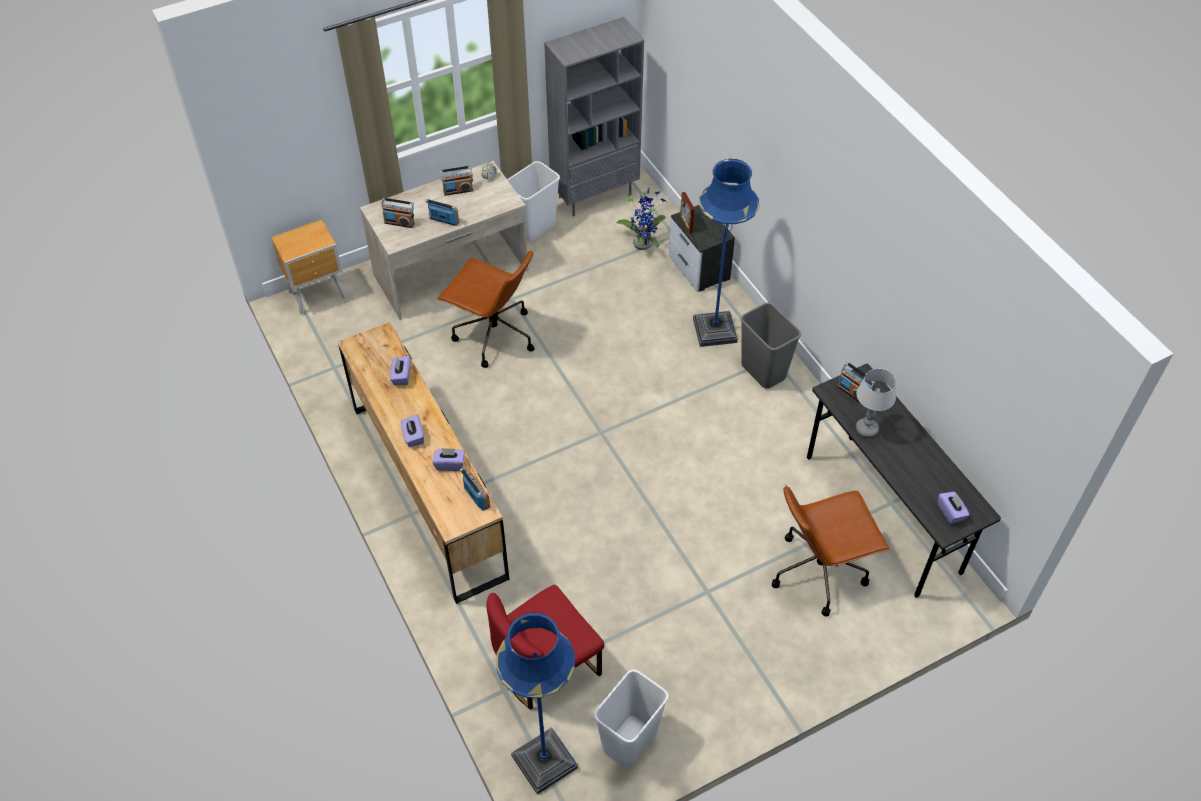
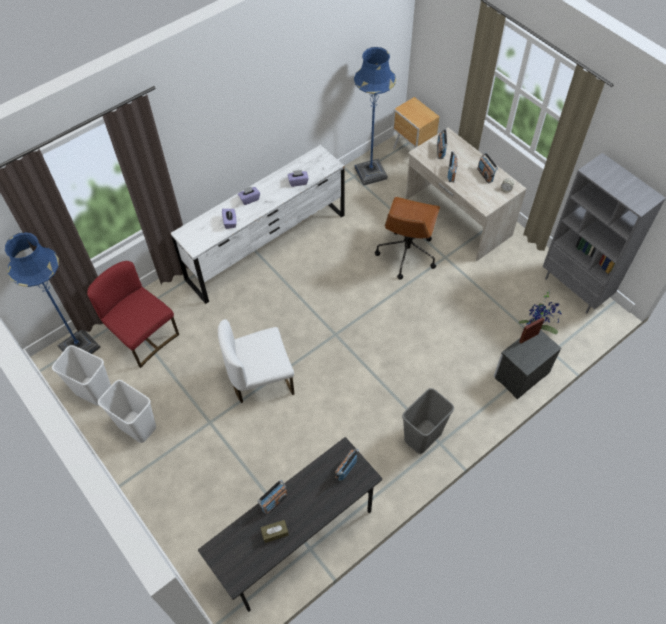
camera: 80 degrees right, 5 degrees up
brown dresser [338,322,509,604] -> white dresser [171,145,344,304]
radio [460,468,491,511] -> radio moved to [258,479,288,515]
white trash can [507,161,560,241] -> white trash can moved to [98,380,156,443]
blue floor lamp [693,159,759,347] -> blue floor lamp moved to [354,47,396,186]
brown office chair [772,485,890,616] -> none
table lamp [856,369,896,438] -> none
purple tissue box [938,491,970,524] -> none
none -> white chair [218,319,294,403]
none -> brown tissue box [261,520,289,543]

